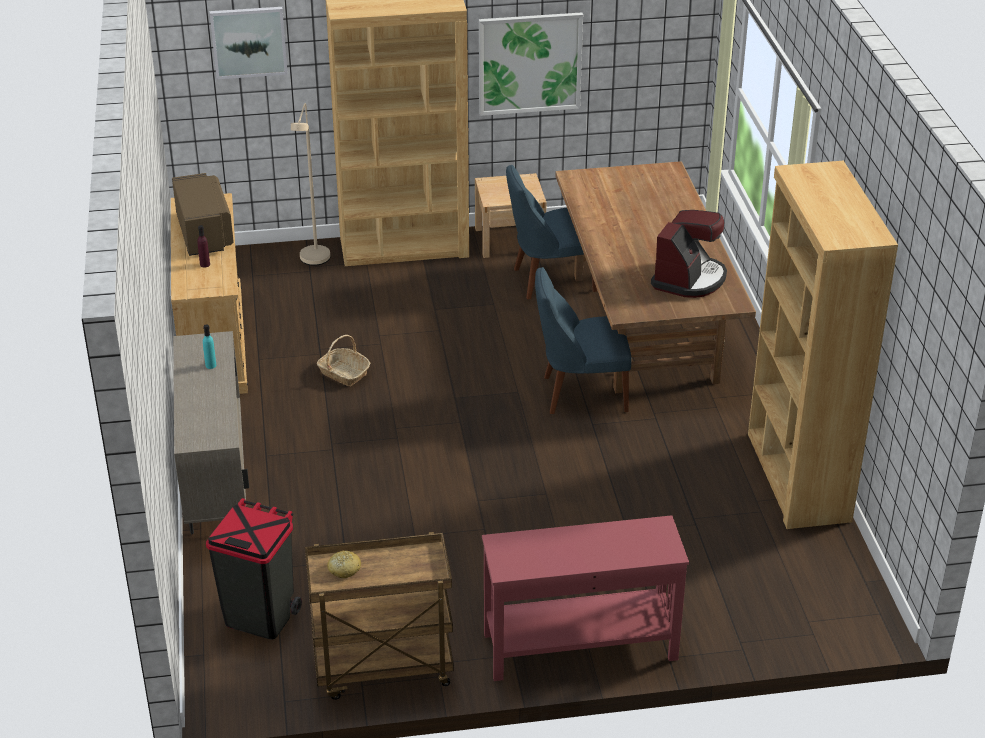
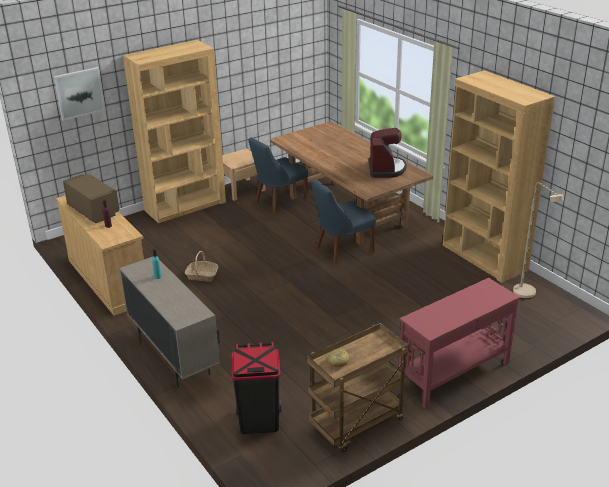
camera: 25 degrees left, 5 degrees down
beige floor lamp [291,103,330,266] -> beige floor lamp moved to [513,182,564,299]
picture [479,12,583,116] -> none

